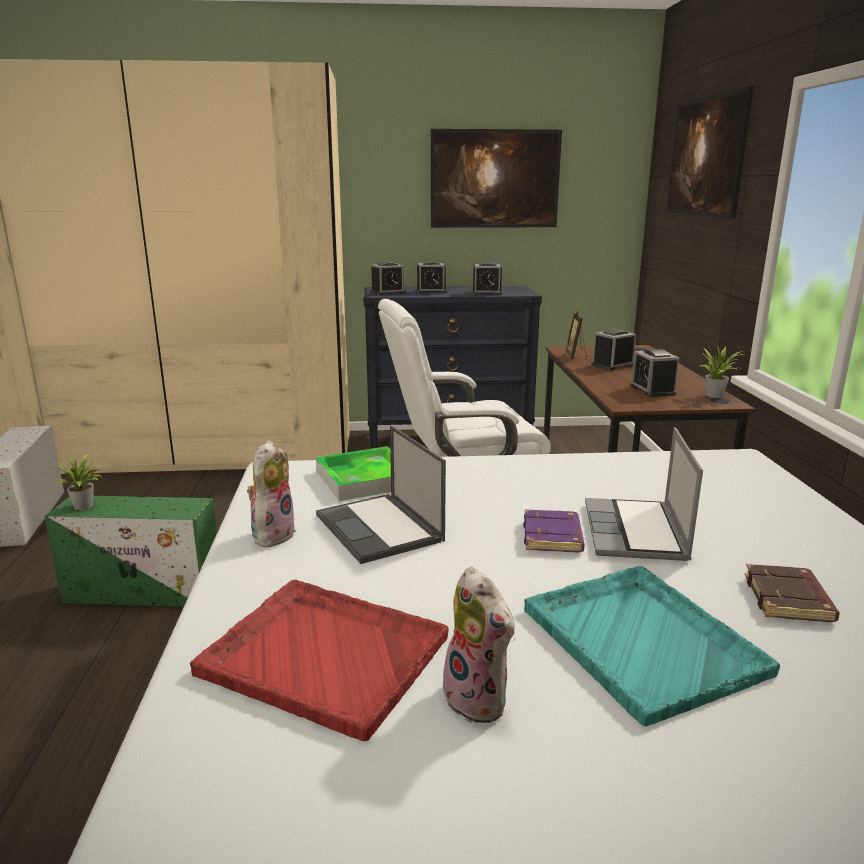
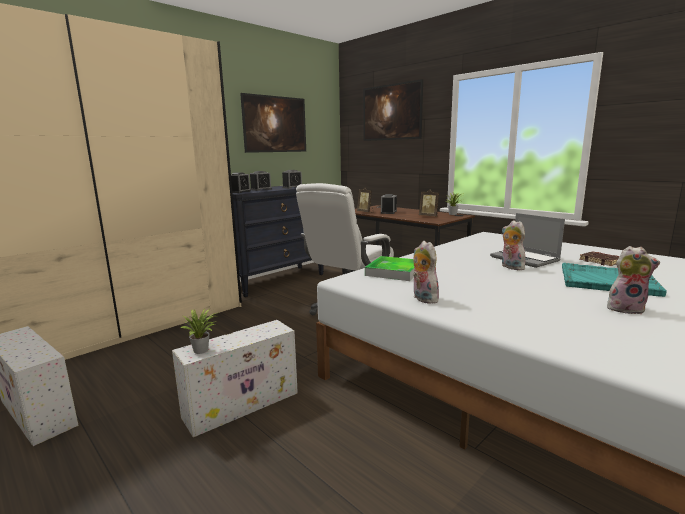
camera: 40 degrees left, 5 degrees down
green storage box [44,496,217,607] -> white storage box [172,320,298,437]
red tray [190,580,449,741] -> none
laptop [316,425,446,564] -> none
purple book [523,509,585,552] -> plush toy [502,220,525,270]
alarm clock [630,349,679,397] -> picture frame [419,190,439,217]

